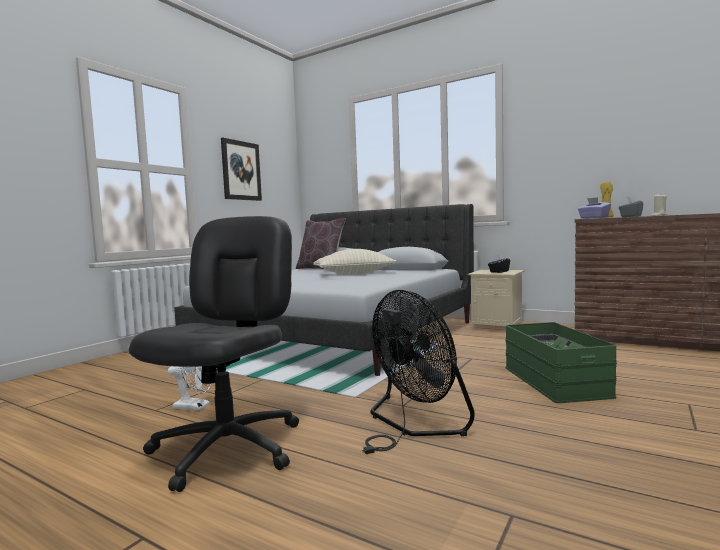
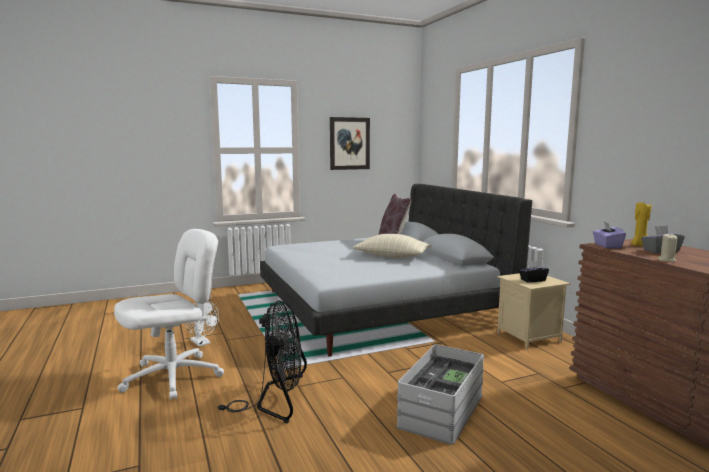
camera: 35 degrees right, 5 degrees up
black office chair [129,216,299,492] -> white office chair [114,229,224,400]
green storage box [505,322,617,403] -> grey storage box [396,344,485,445]

